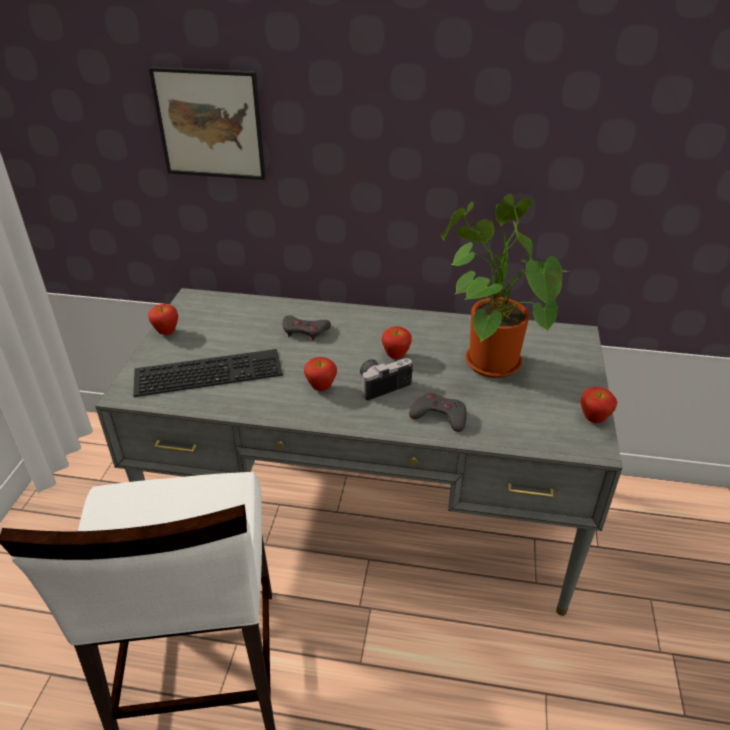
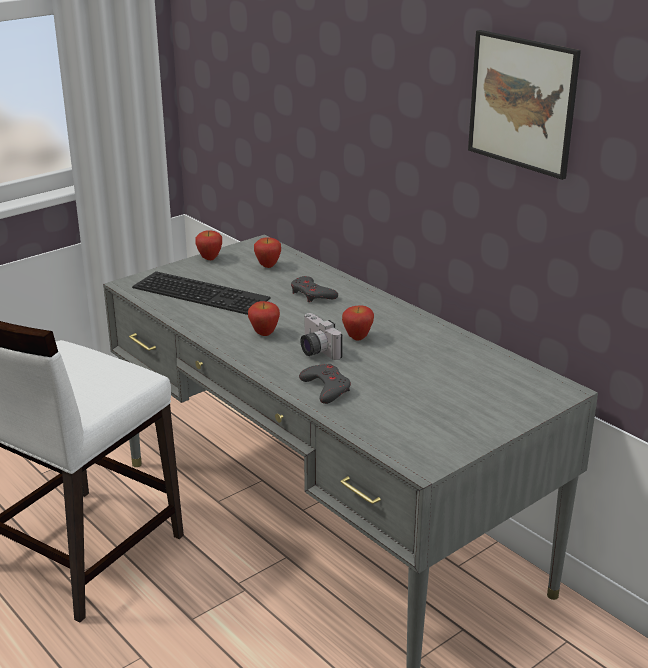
camera: 40 degrees right, 10 degrees down
picture [149,67,266,180] -> picture moved to [468,30,581,180]
camera [360,358,413,400] -> camera turned 135 degrees counterclockwise [300,313,343,360]
potted plant [441,194,569,378] -> none
apple [580,387,618,423] -> apple moved to [254,237,281,268]

